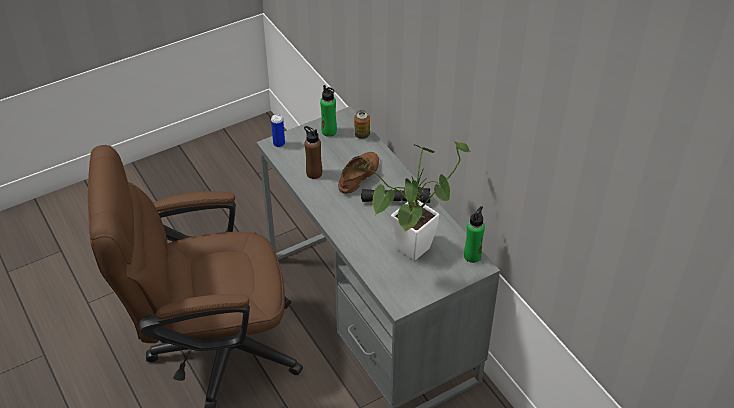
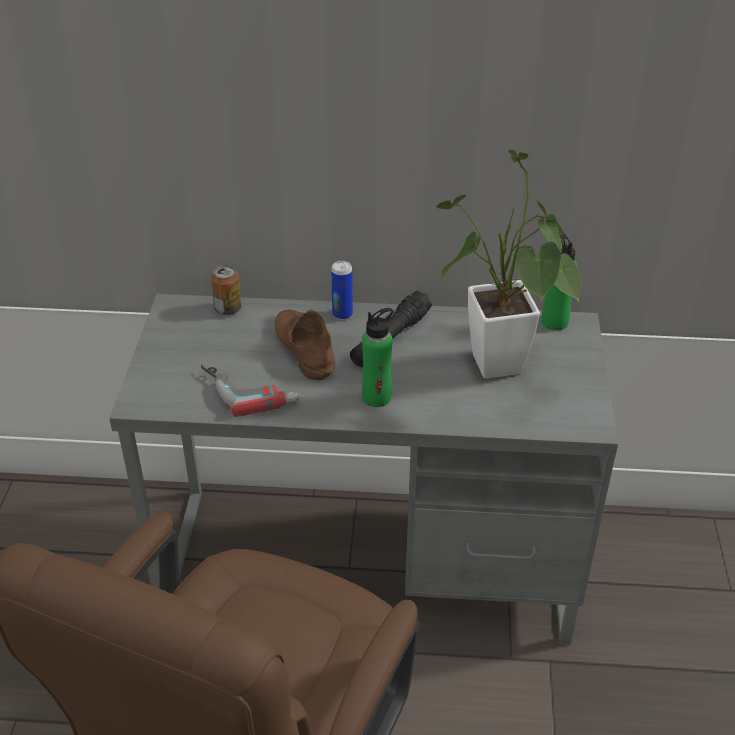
camera: 55 degrees left, 5 degrees down
can [271,114,285,147] -> can moved to [331,261,353,320]
brown bottle [304,126,322,179] -> power drill [201,364,301,417]
green bottle [320,85,337,137] -> green bottle moved to [362,308,393,407]

